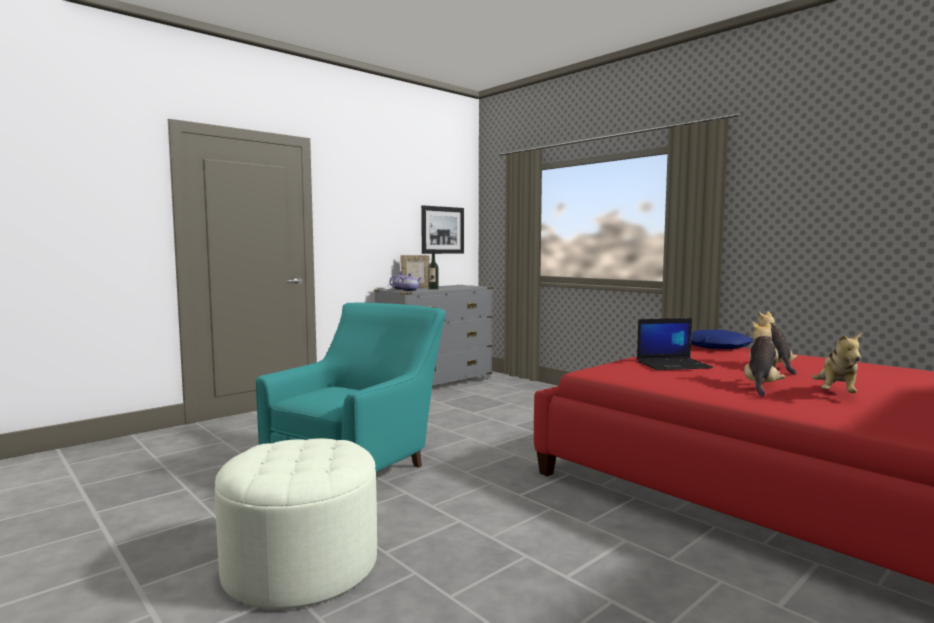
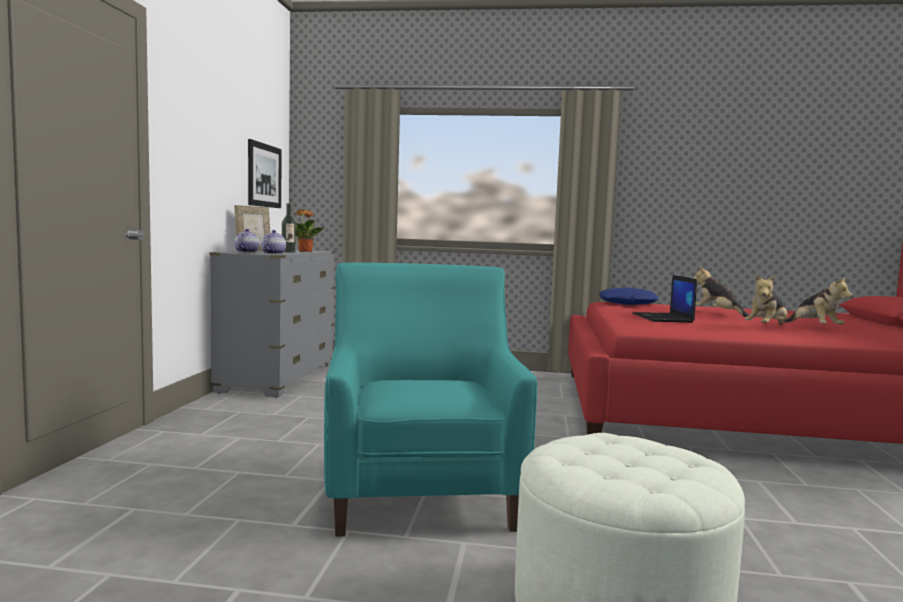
camera: 40 degrees left, 0 degrees up
laptop [637,318,713,370] -> laptop turned 135 degrees clockwise [633,275,697,323]
plush toy [744,321,785,396] -> plush toy turned 120 degrees counterclockwise [745,275,788,325]
none -> potted plant [295,209,325,252]

